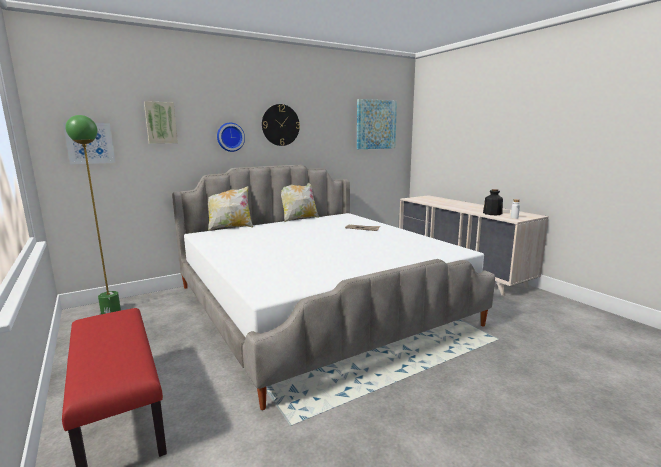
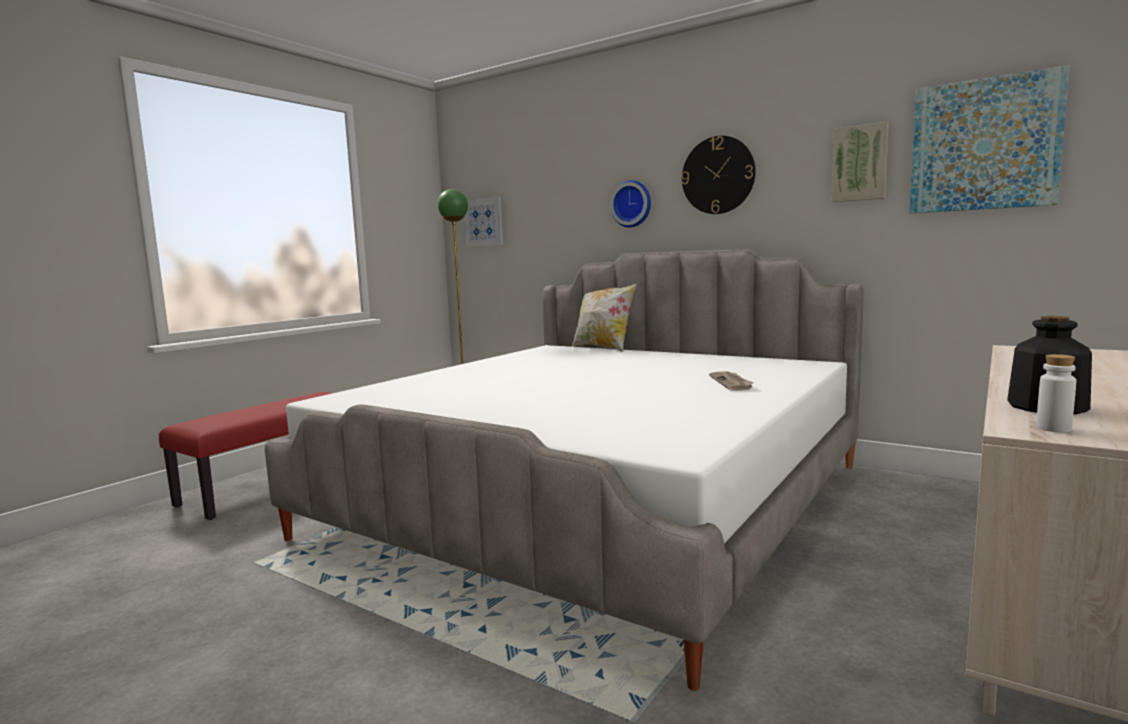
camera: 65 degrees right, 5 degrees down
picture [144,101,178,144] -> picture moved to [832,121,889,202]
pillow [281,183,319,222] -> none

